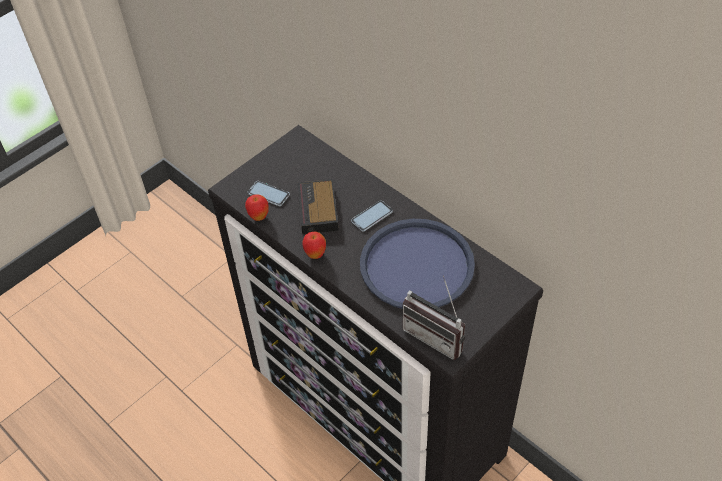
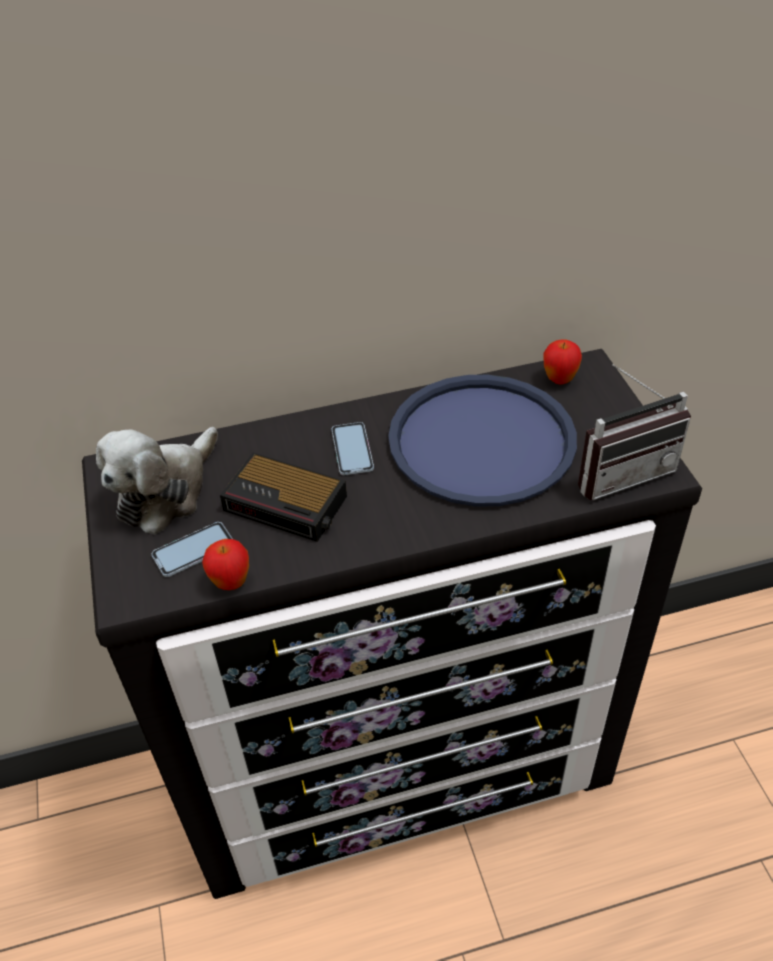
camera: 60 degrees left, 5 degrees down
apple [302,232,326,259] -> apple moved to [543,340,582,385]
none -> plush toy [96,427,218,535]

